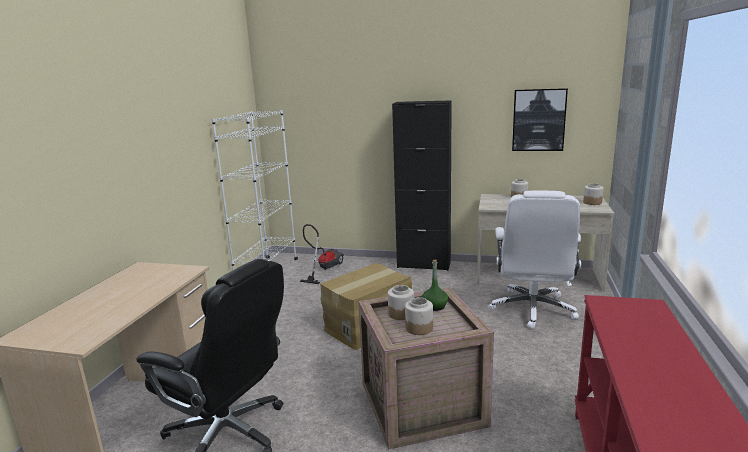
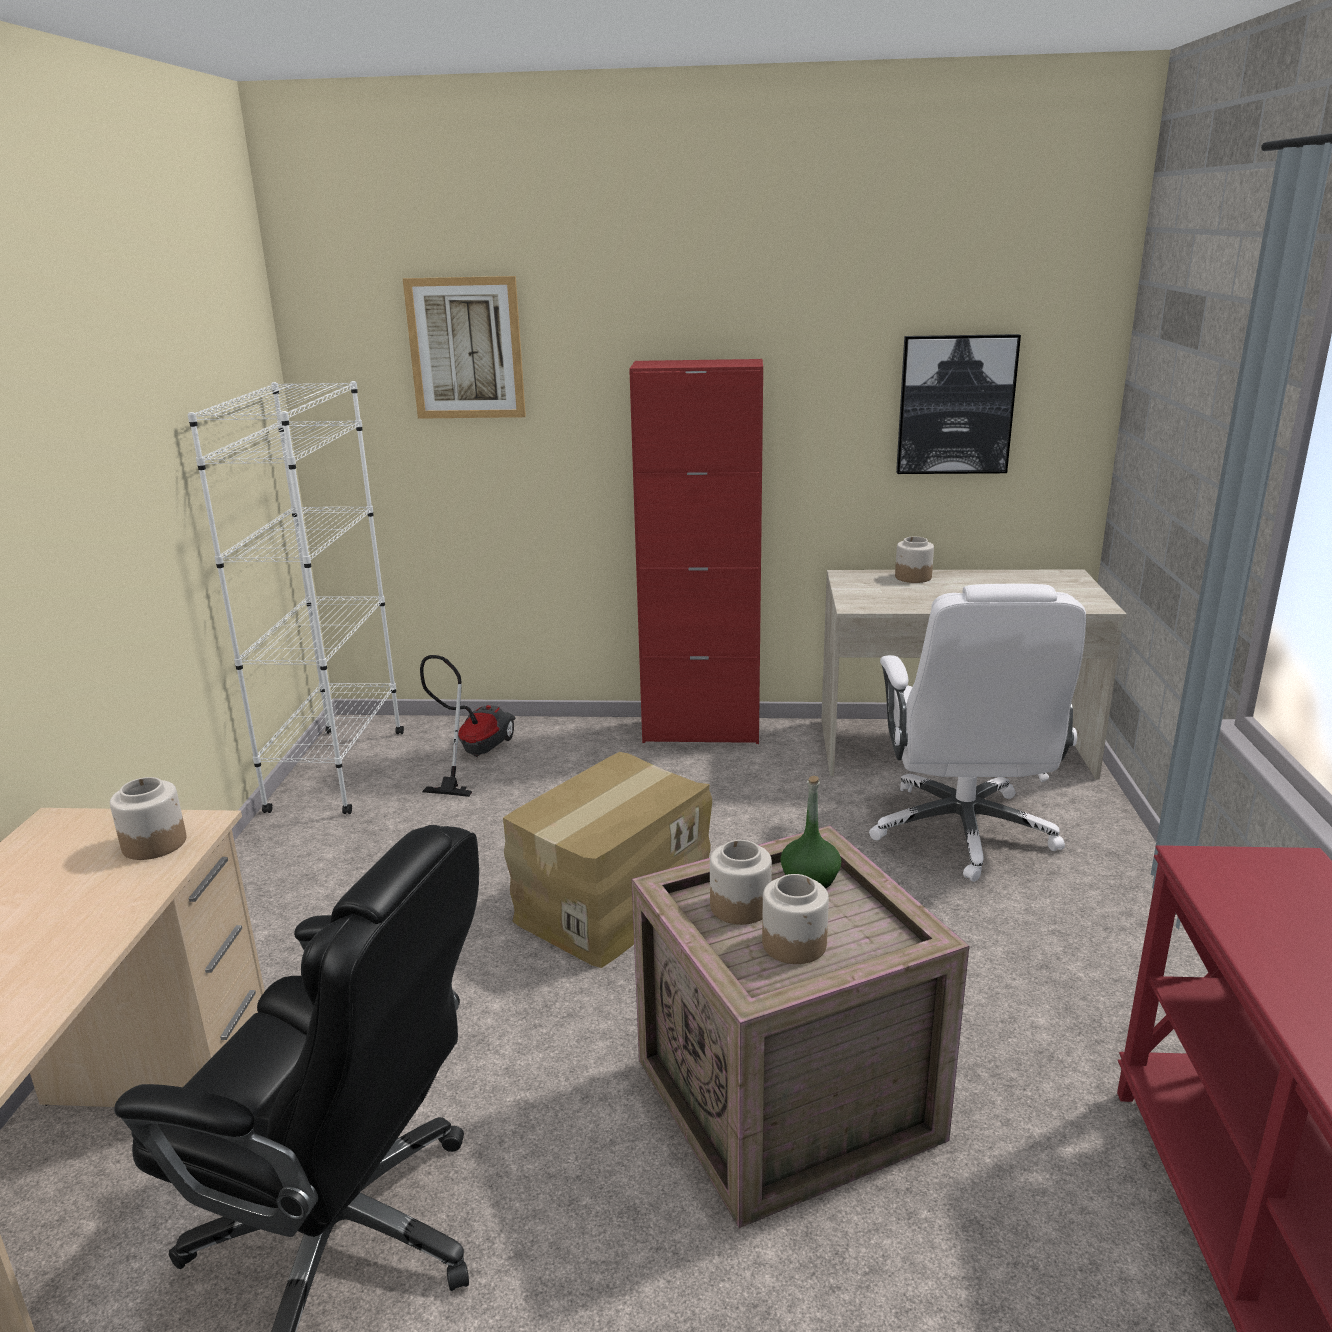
camera: 10 degrees left, 5 degrees up
black cabinet [392,100,452,271] -> red cabinet [629,359,763,744]
jar [583,183,603,205] -> jar moved to [110,777,187,860]
none -> picture [403,276,526,419]

